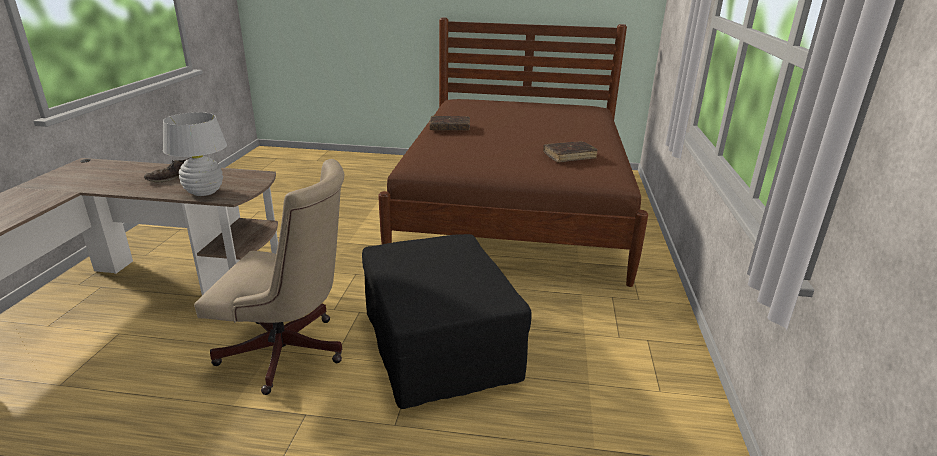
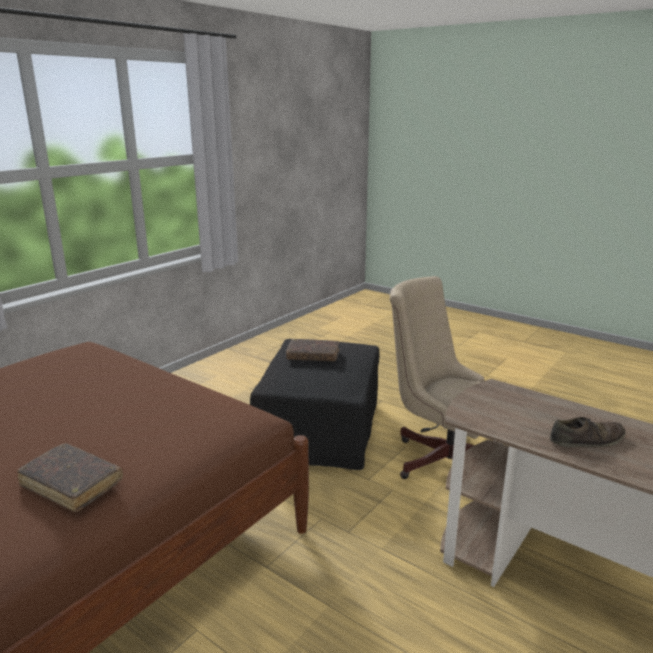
camera: 150 degrees left, 5 degrees down
white table lamp [163,112,227,196] -> none
brown book [543,141,598,163] -> brown book moved to [286,339,339,361]

